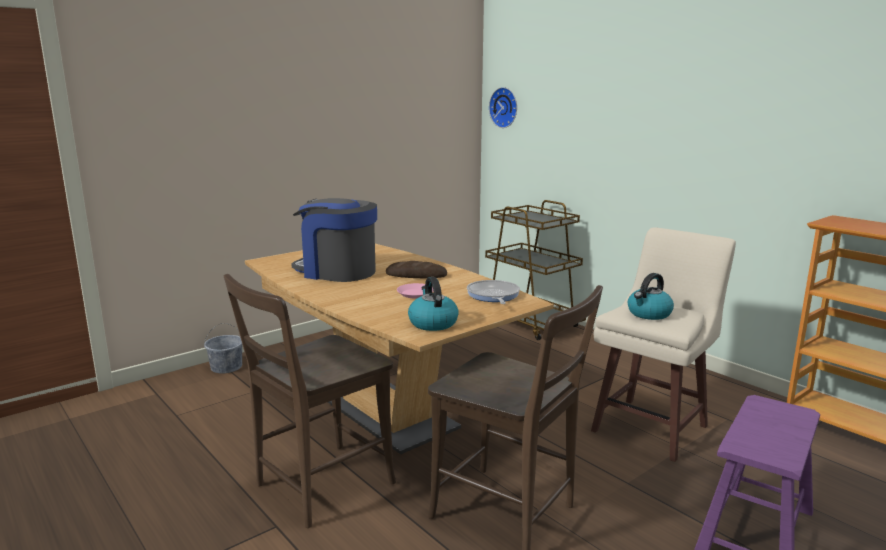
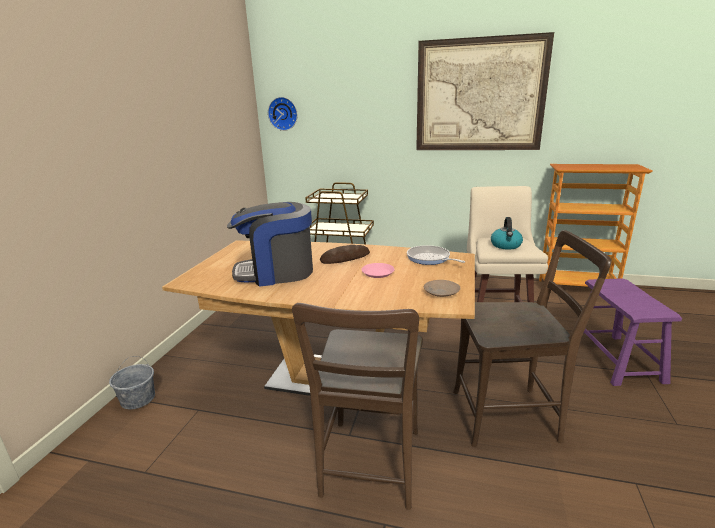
camera: 35 degrees left, 5 degrees up
kettle [408,277,459,331] -> beige plate [424,280,460,297]
none -> picture [416,32,554,150]

